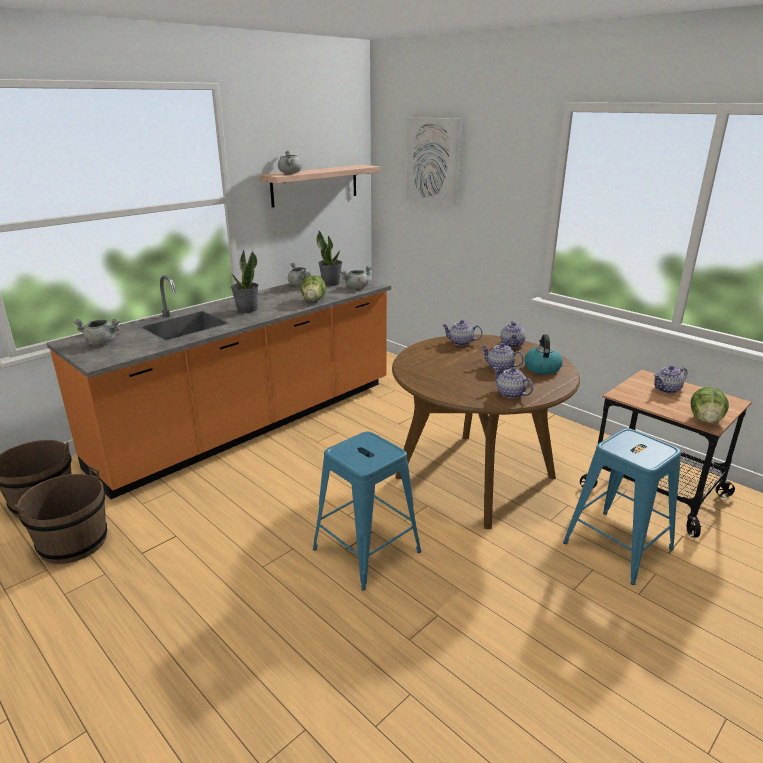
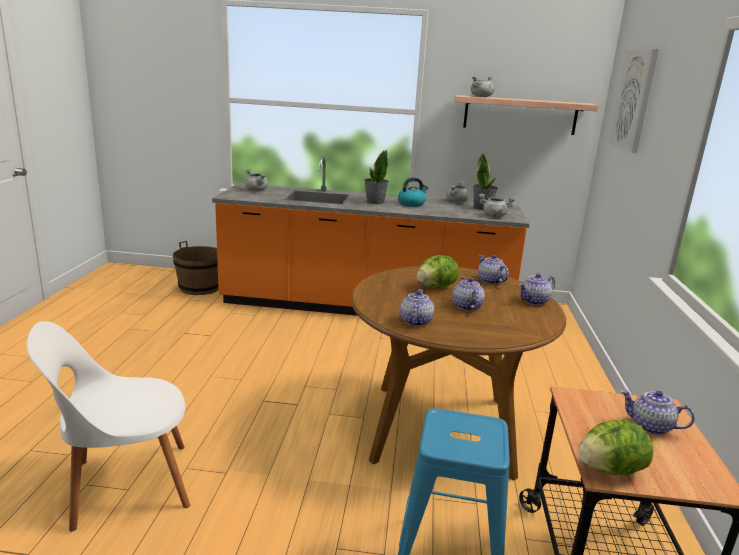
camera: 50 degrees right, 5 degrees down
brown bucket [15,466,107,564] -> none
lettuce [301,275,326,302] -> lettuce moved to [417,255,459,288]
blue stool [313,431,421,591] -> none
kettle [524,334,563,374] -> kettle moved to [398,177,428,207]
none -> white chair [27,321,190,531]

